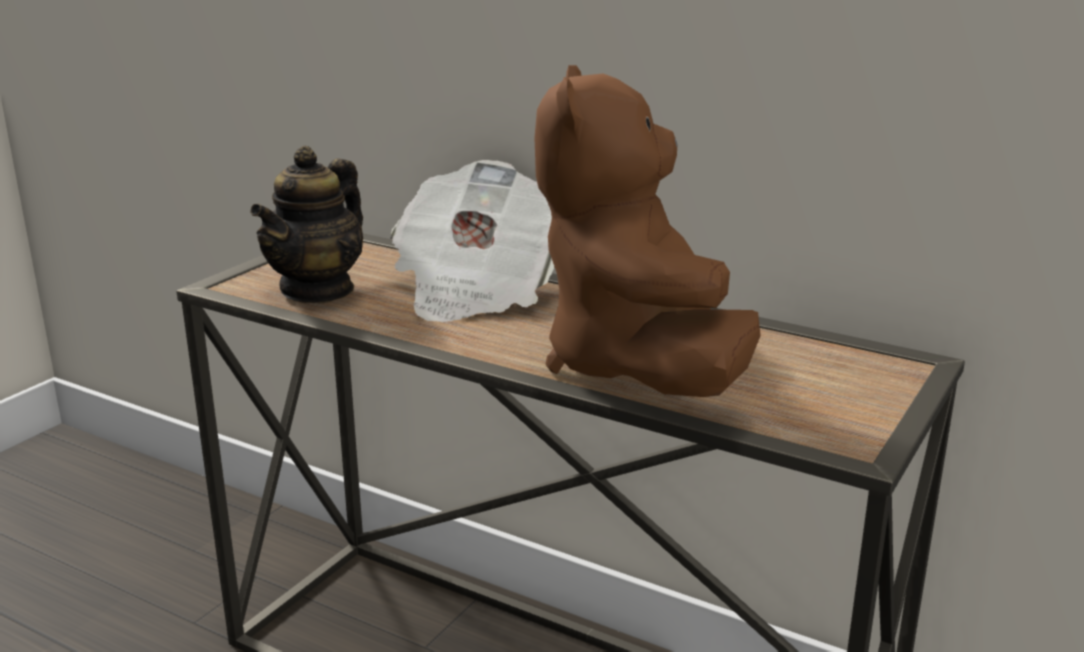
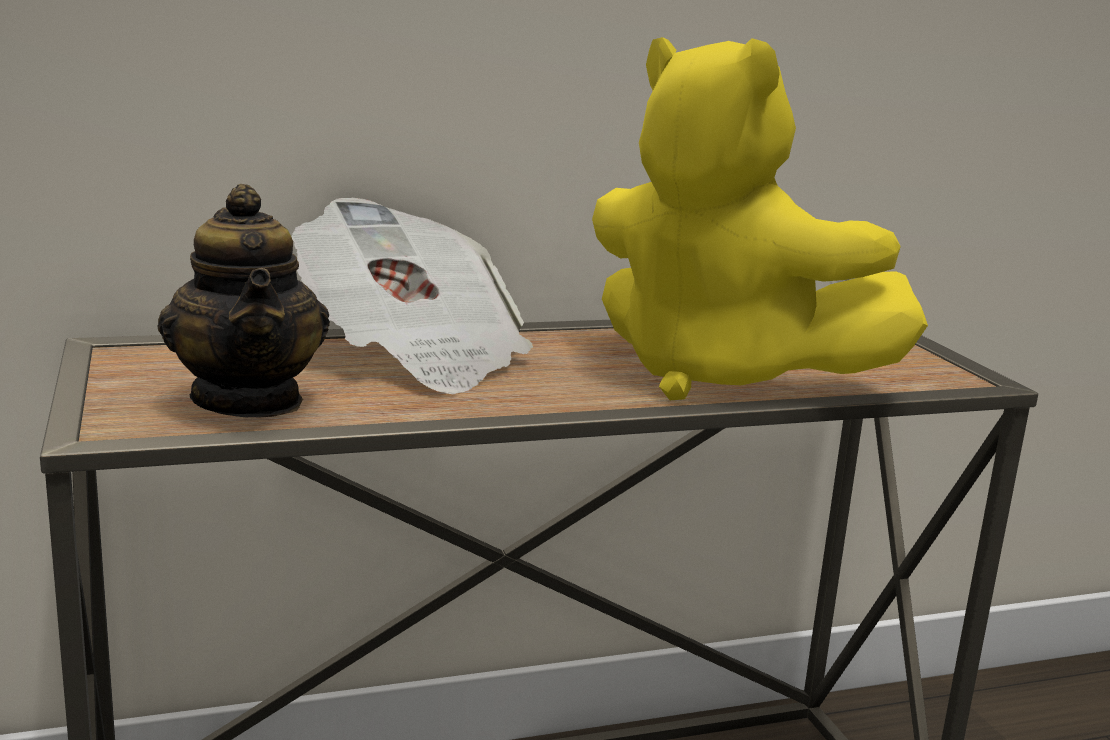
camera: 50 degrees left, 5 degrees down
brown plush toy [534,65,761,397] -> yellow plush toy [592,37,928,400]

